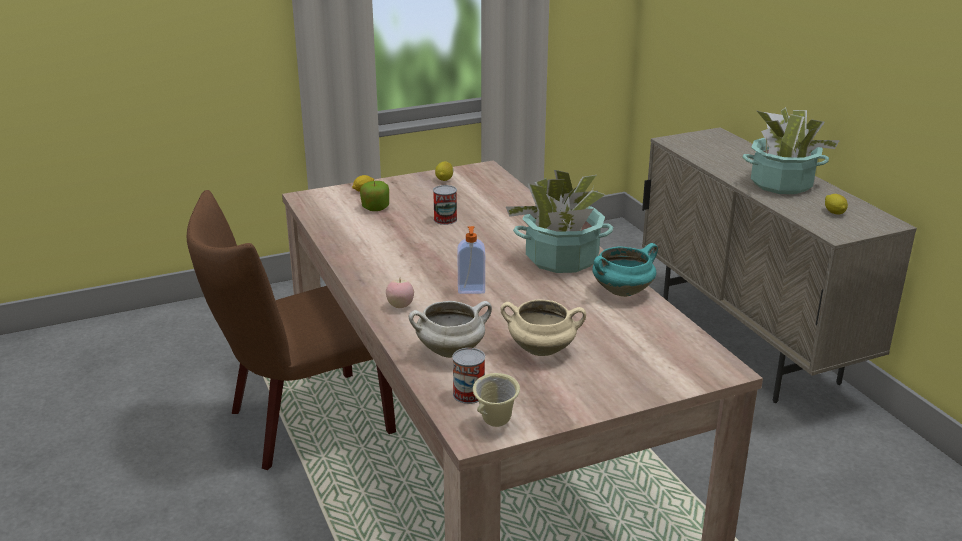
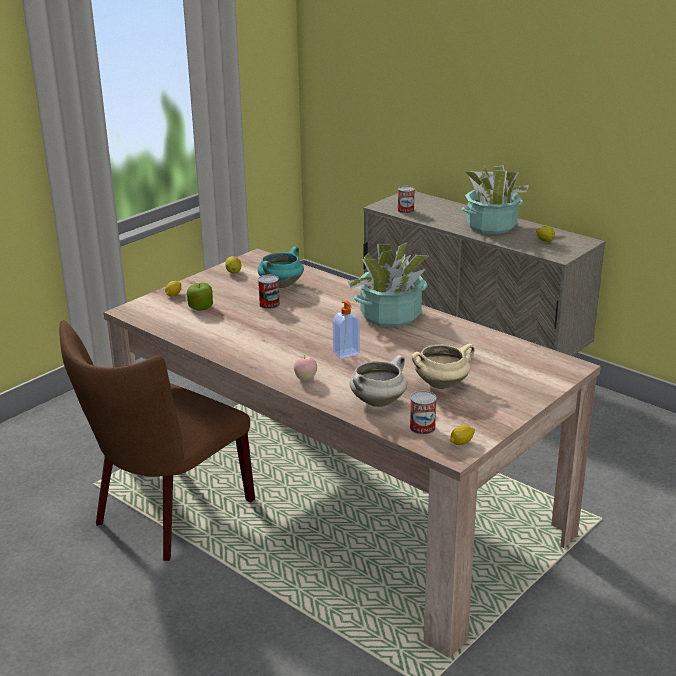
camera: 25 degrees left, 0 degrees up
beige mug [473,373,520,427] -> lemon [450,425,475,445]
turquoise cooking pot [592,243,658,297] -> turquoise cooking pot moved to [258,246,304,288]
none -> can [398,186,415,214]

